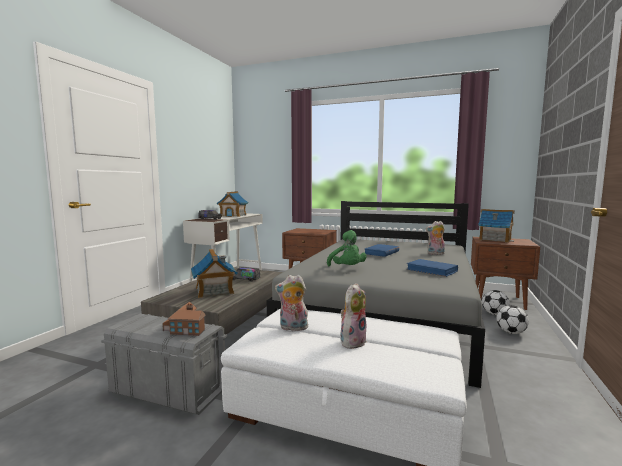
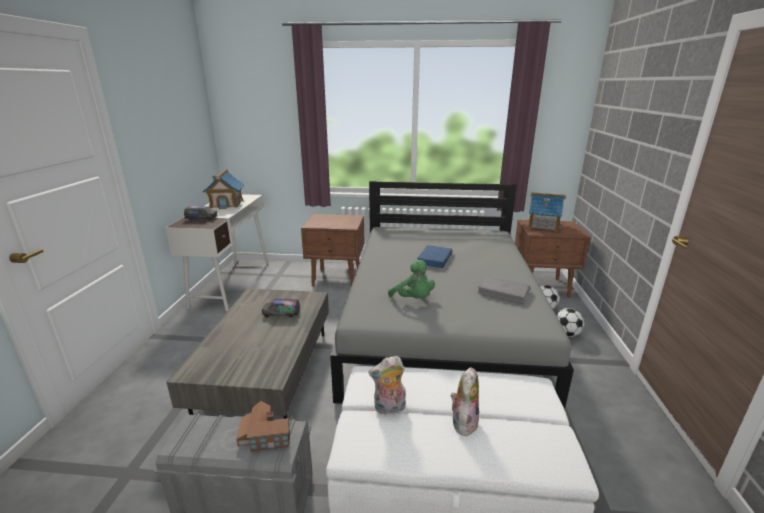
camera: 15 degrees left, 15 degrees up
toy house [191,249,238,298] -> none
blue book [407,259,458,277] -> grey book [477,276,530,304]
plush toy [426,221,445,255] -> none

